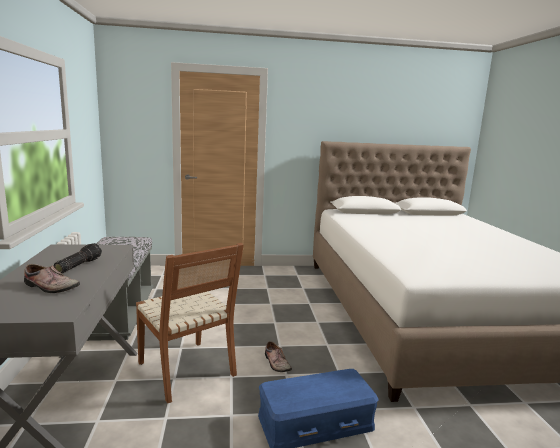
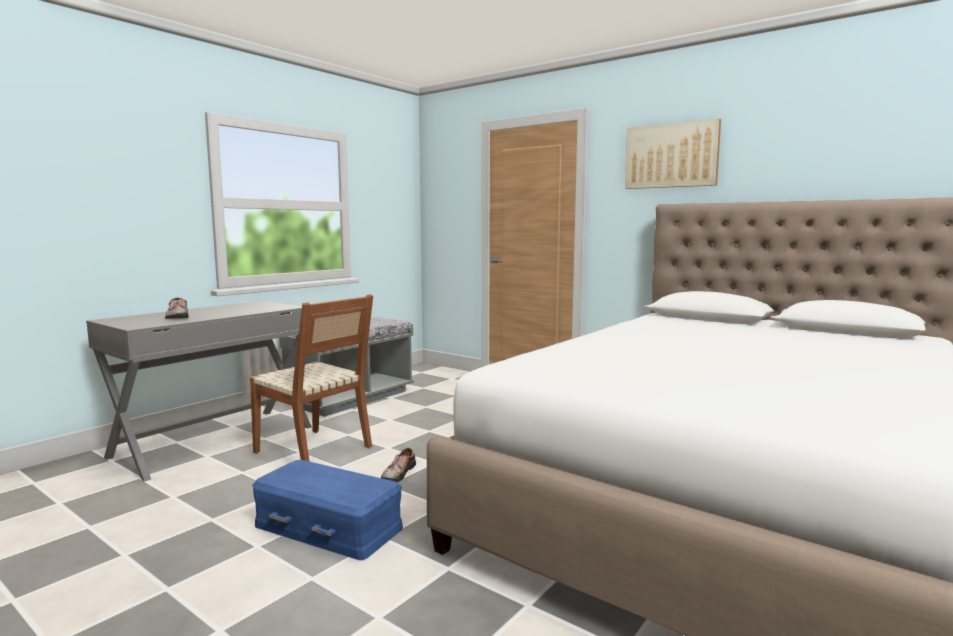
camera: 45 degrees right, 5 degrees down
flashlight [54,243,102,273] -> none
chair [136,243,244,403] -> chair turned 60 degrees counterclockwise [250,294,373,462]
none -> picture [625,119,721,189]

